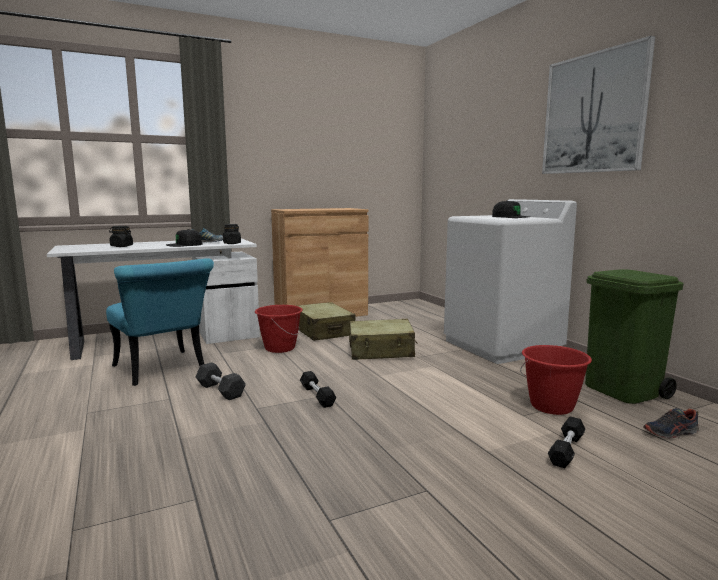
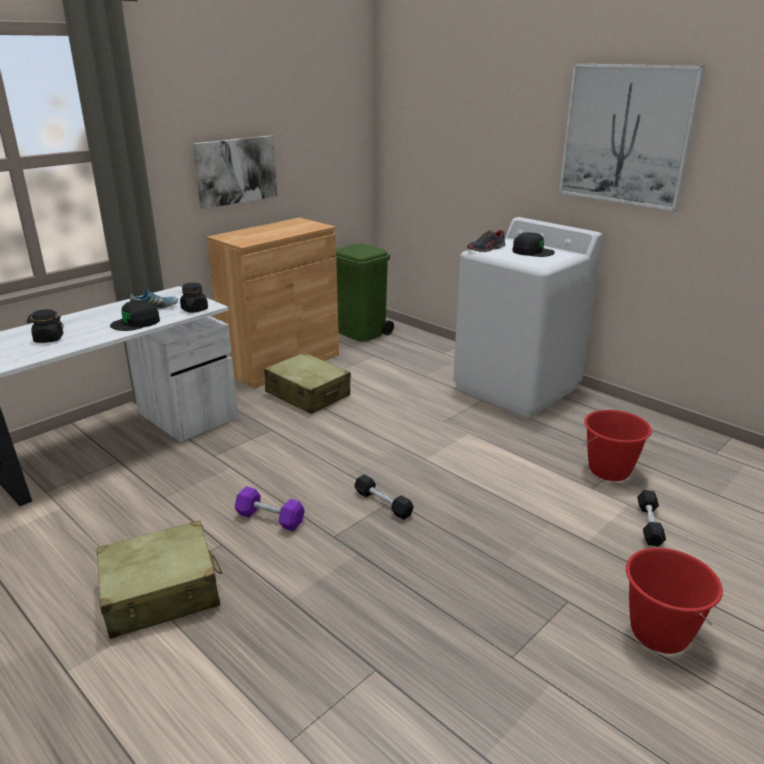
camera: 20 degrees left, 15 degrees up
turquoise chair [106,258,214,386] -> none
black dumbbell [196,362,246,400] -> purple dumbbell [235,486,305,531]
red bucket [255,305,303,353] -> red bucket moved to [626,548,723,654]
beige suitcase [349,319,418,360] -> beige suitcase moved to [97,520,222,639]
green trash can [585,269,684,404] -> green trash can moved to [334,244,394,342]
shoe [643,408,699,438] -> shoe moved to [467,230,506,252]
none -> picture [193,135,277,209]

